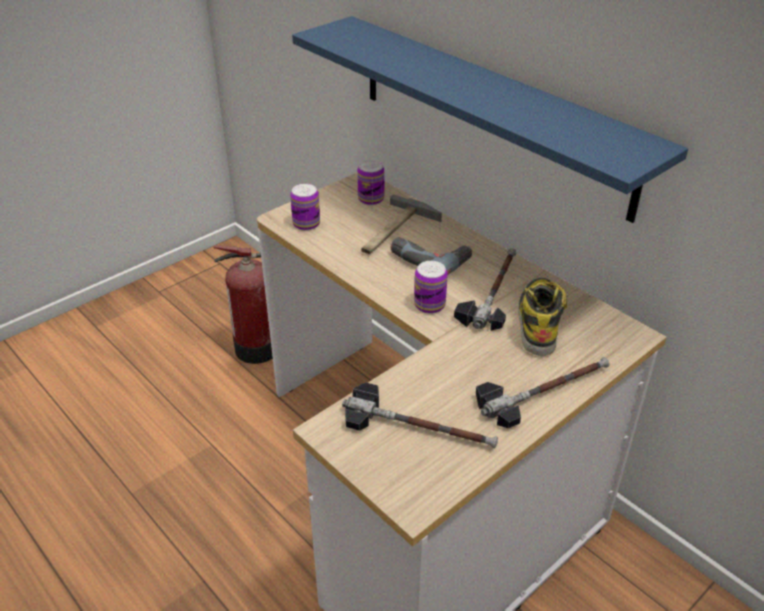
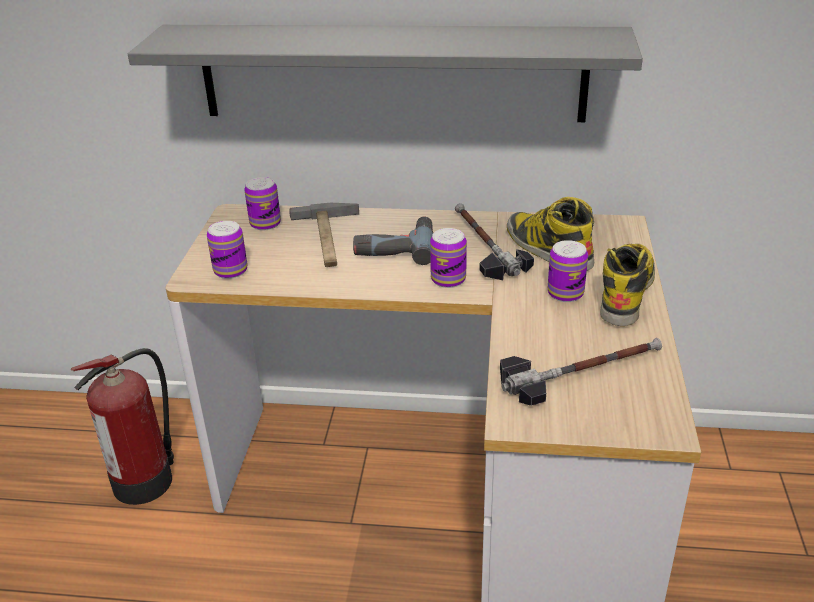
camera: 40 degrees left, 5 degrees down
blue shelf [292,16,688,223] -> grey shelf [128,25,643,122]
hammer [476,357,610,428] -> boot [600,244,655,326]
none -> can [548,240,588,302]

